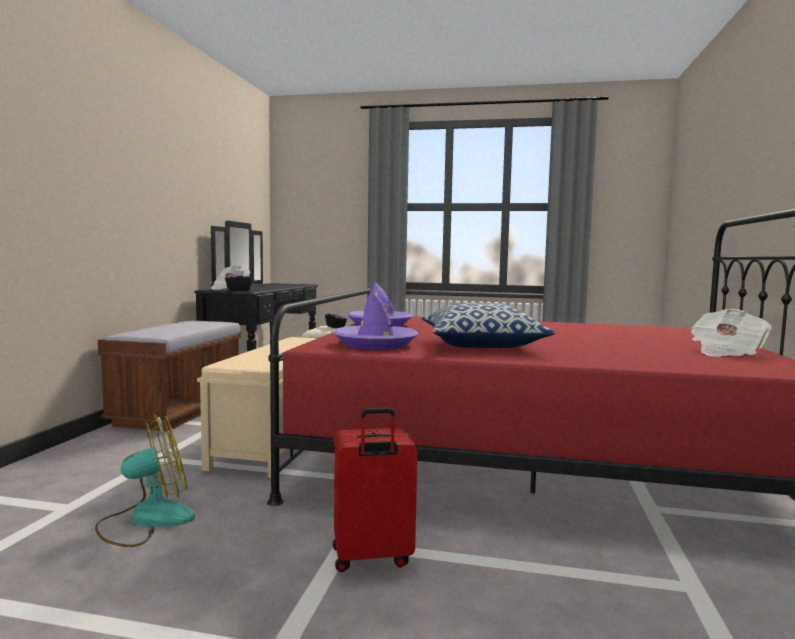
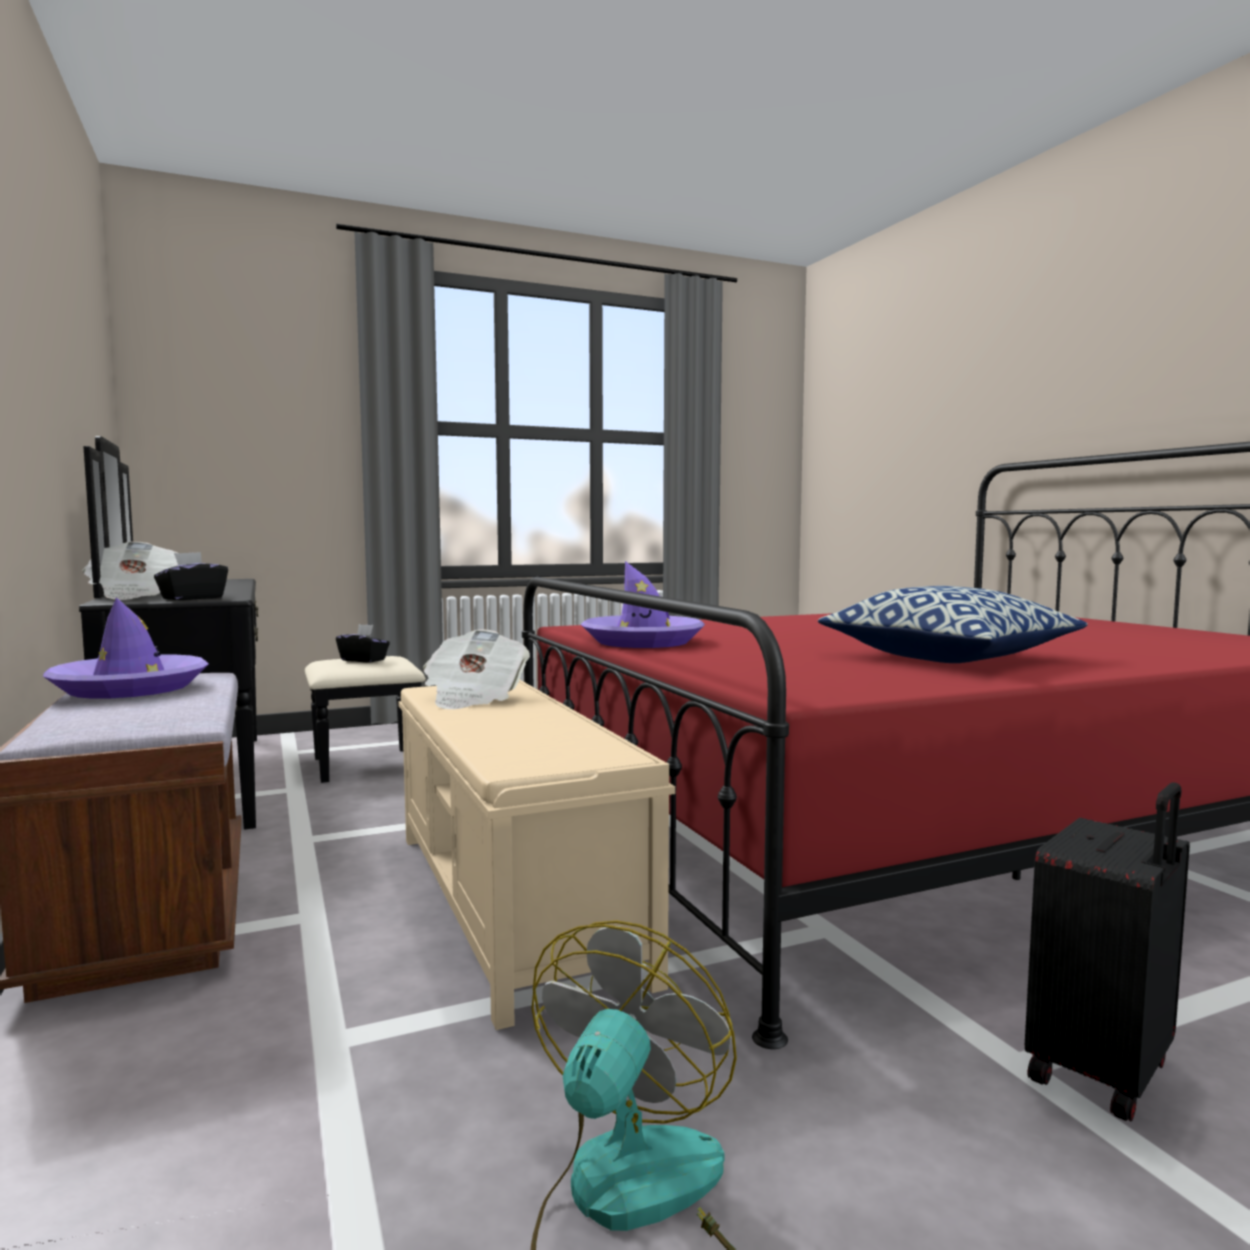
camera: 35 degrees left, 0 degrees up
purple hat [333,291,418,350] -> purple hat moved to [43,597,208,699]
red suitcase [333,408,417,572] -> black suitcase [1025,782,1190,1122]
newspaper [690,309,772,357] -> newspaper moved to [423,629,530,709]

